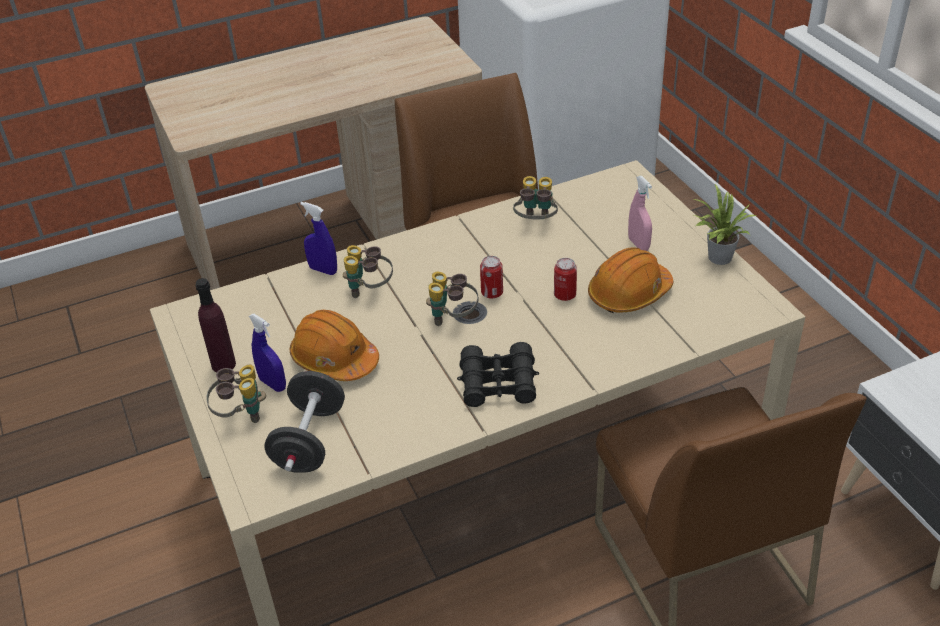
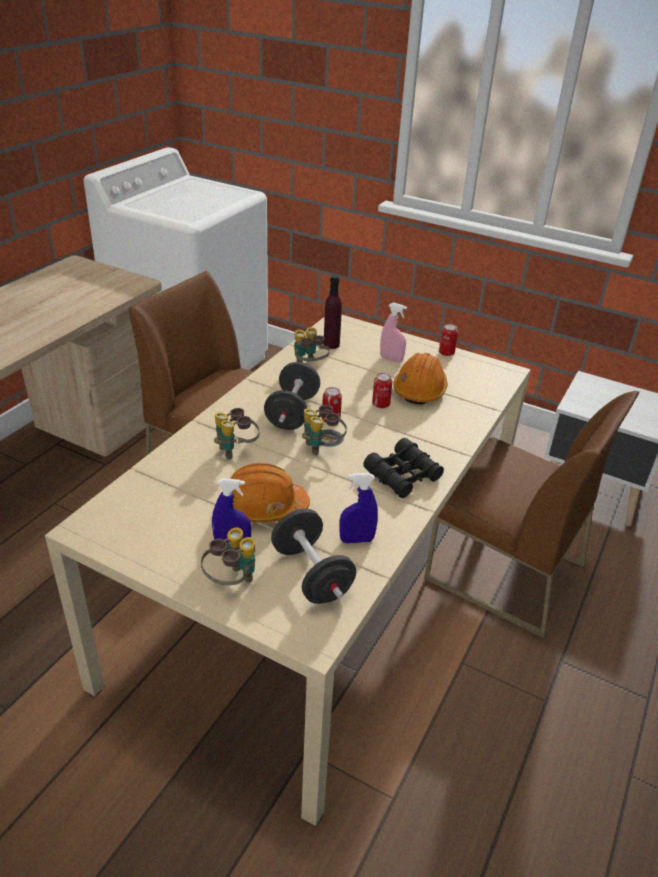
camera: 40 degrees left, 5 degrees down
purple bottle [195,278,236,373] -> purple bottle moved to [323,275,342,349]
blue spray bottle [300,202,337,275] -> blue spray bottle moved to [340,473,378,544]
potted plant [694,184,756,265] -> can [439,324,458,356]
none -> black dumbbell [264,362,320,430]

